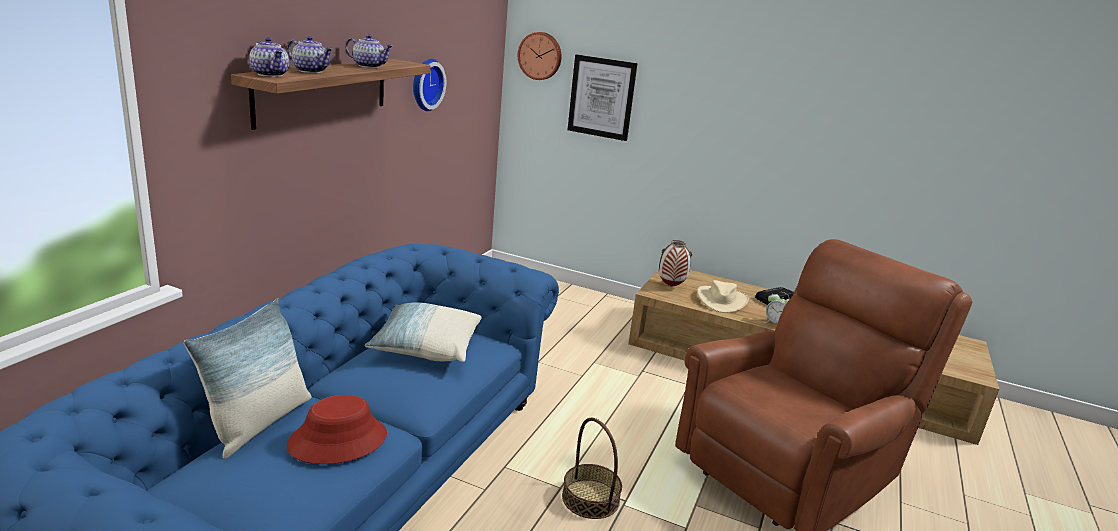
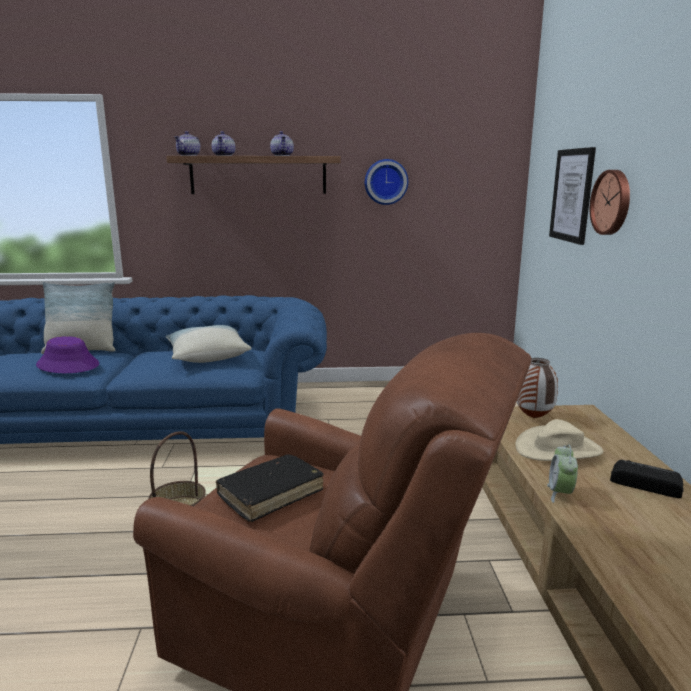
camera: 65 degrees right, 5 degrees down
red hat [287,395,387,464] -> purple hat [36,336,99,373]
wall clock [518,32,561,80] -> wall clock moved to [590,170,630,235]
none -> black book [216,454,324,522]

